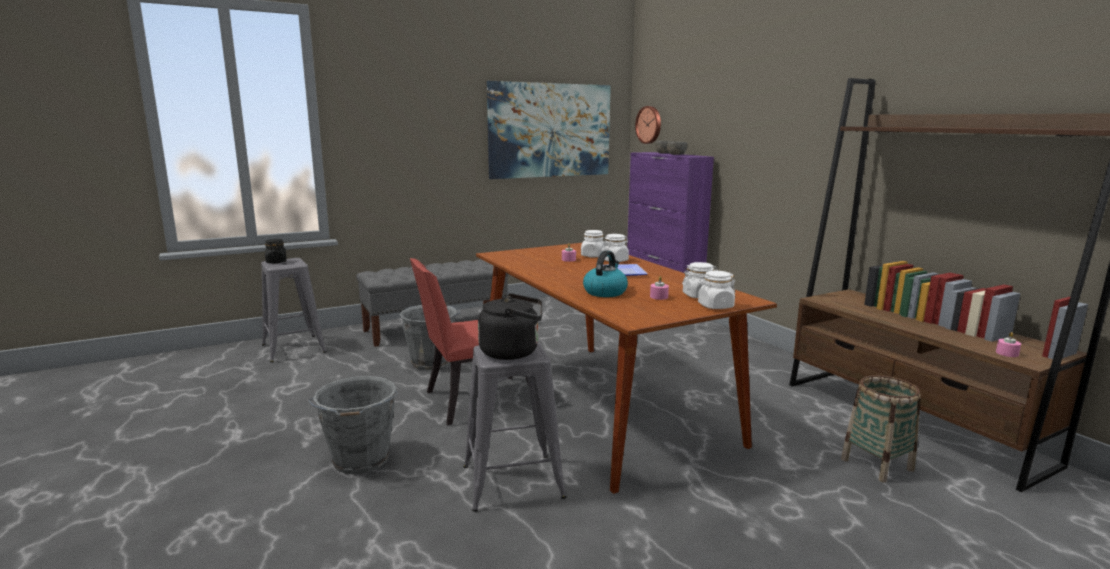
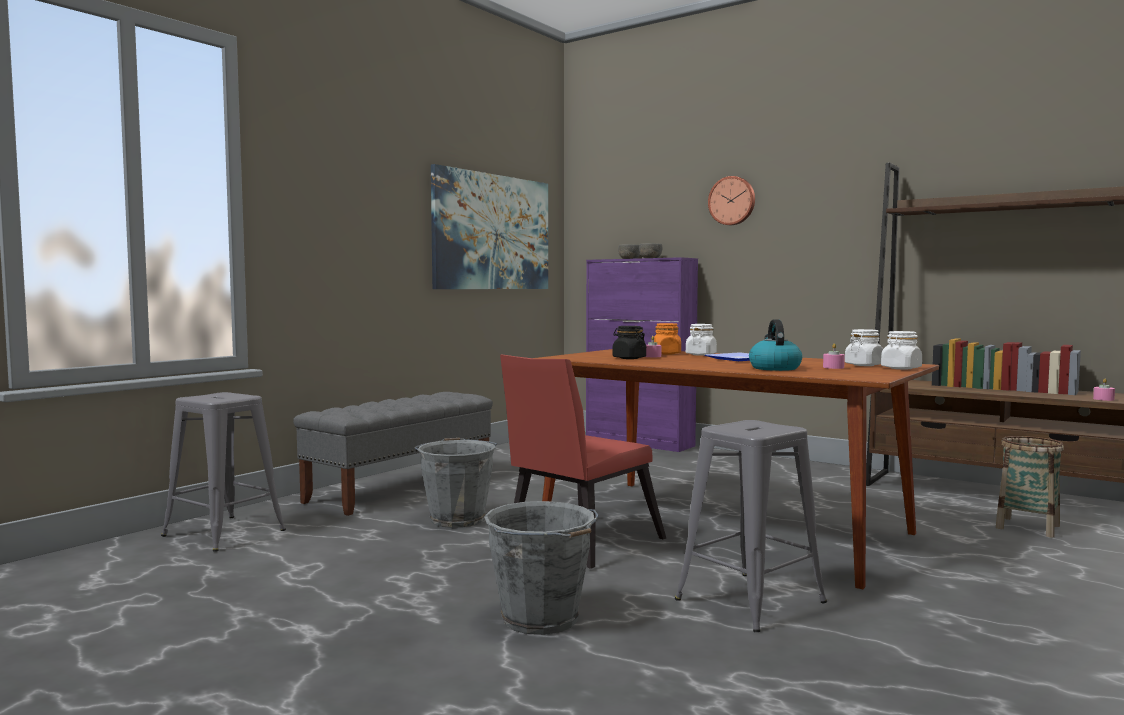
camera: 25 degrees left, 10 degrees down
black jar [265,239,287,263] -> black jar moved to [613,326,646,359]
black kettle [478,293,542,360] -> none
white jar [581,230,604,258] -> orange jar [654,323,681,355]
wall clock [635,106,661,144] -> wall clock moved to [708,176,755,225]

